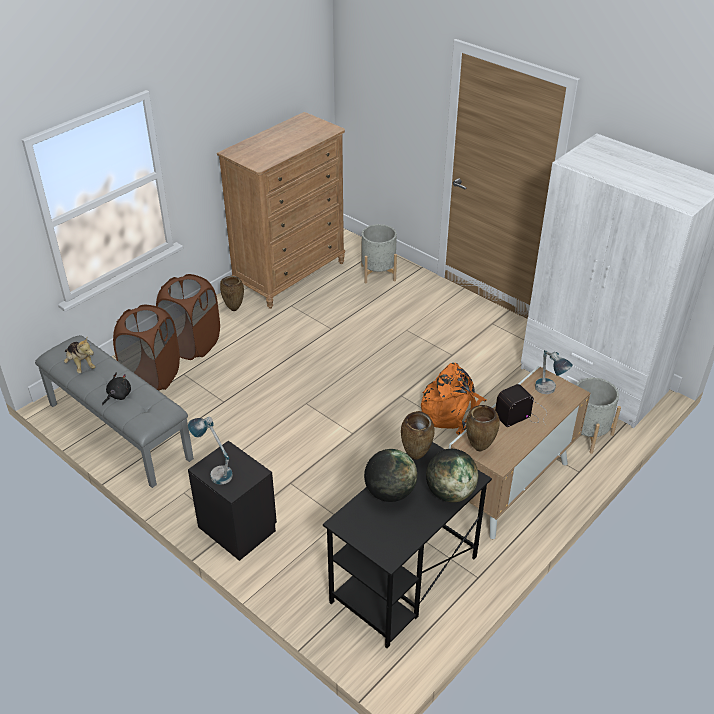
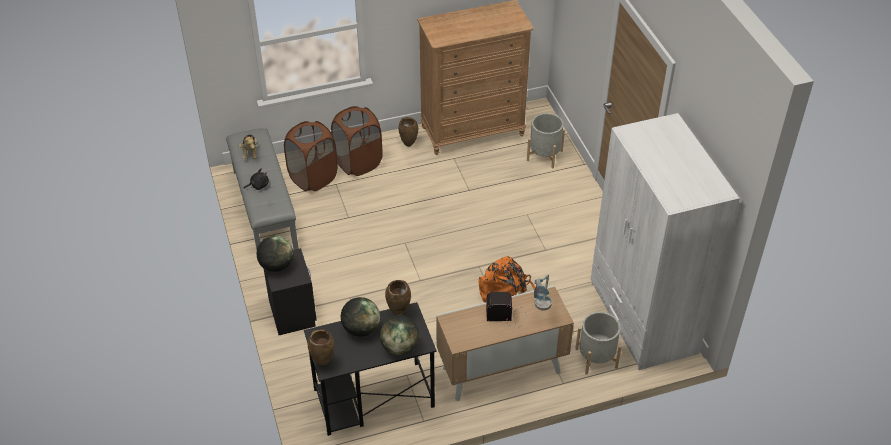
camera: 30 degrees right, 5 degrees up
table lamp [188,417,233,485] -> globe [257,235,293,272]
brown vase [466,405,500,451] -> brown vase moved to [308,329,334,365]

